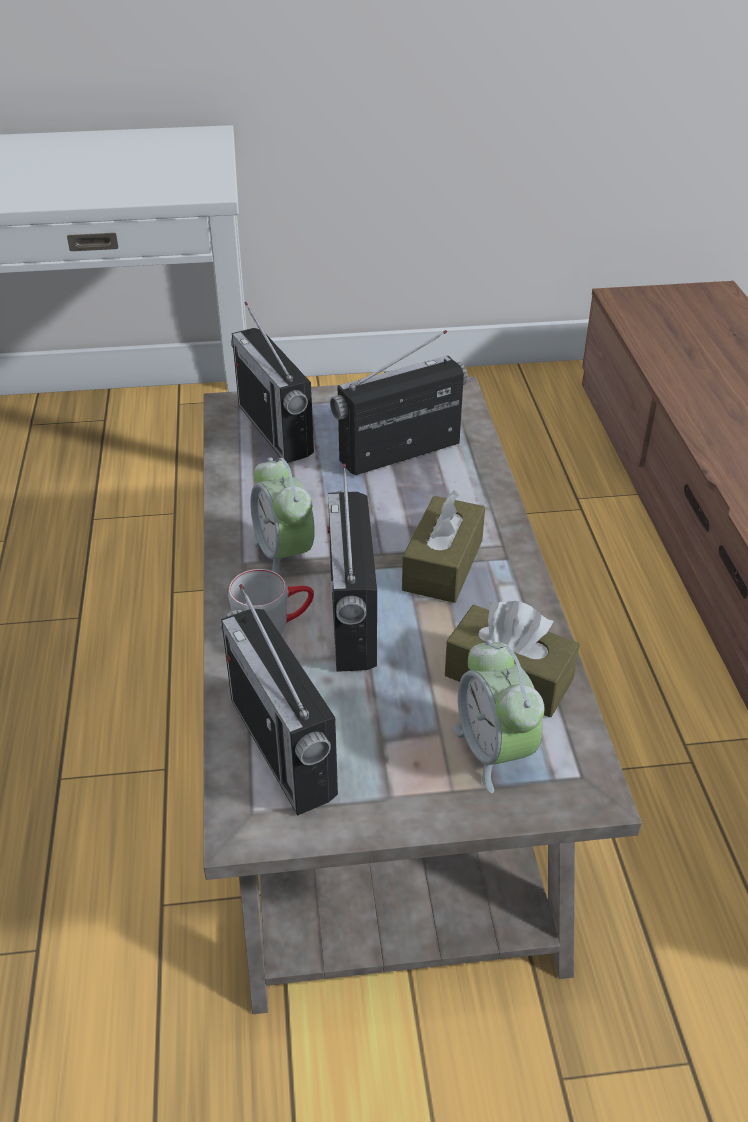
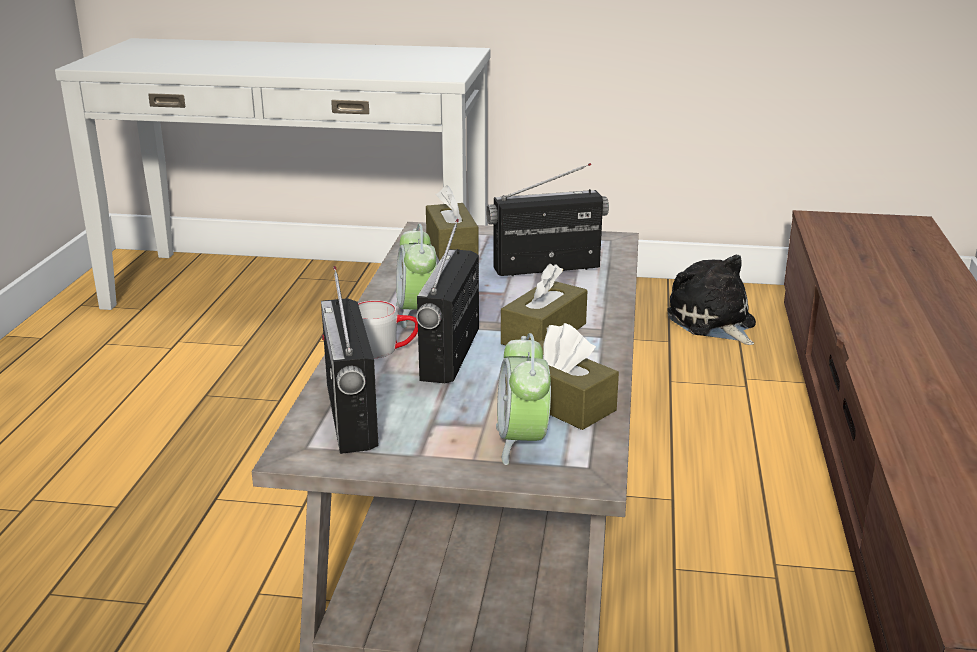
camera: 15 degrees right, 15 degrees down
radio [231,302,314,463] -> brown tissue box [426,185,479,260]
none -> plush toy [667,255,756,345]

